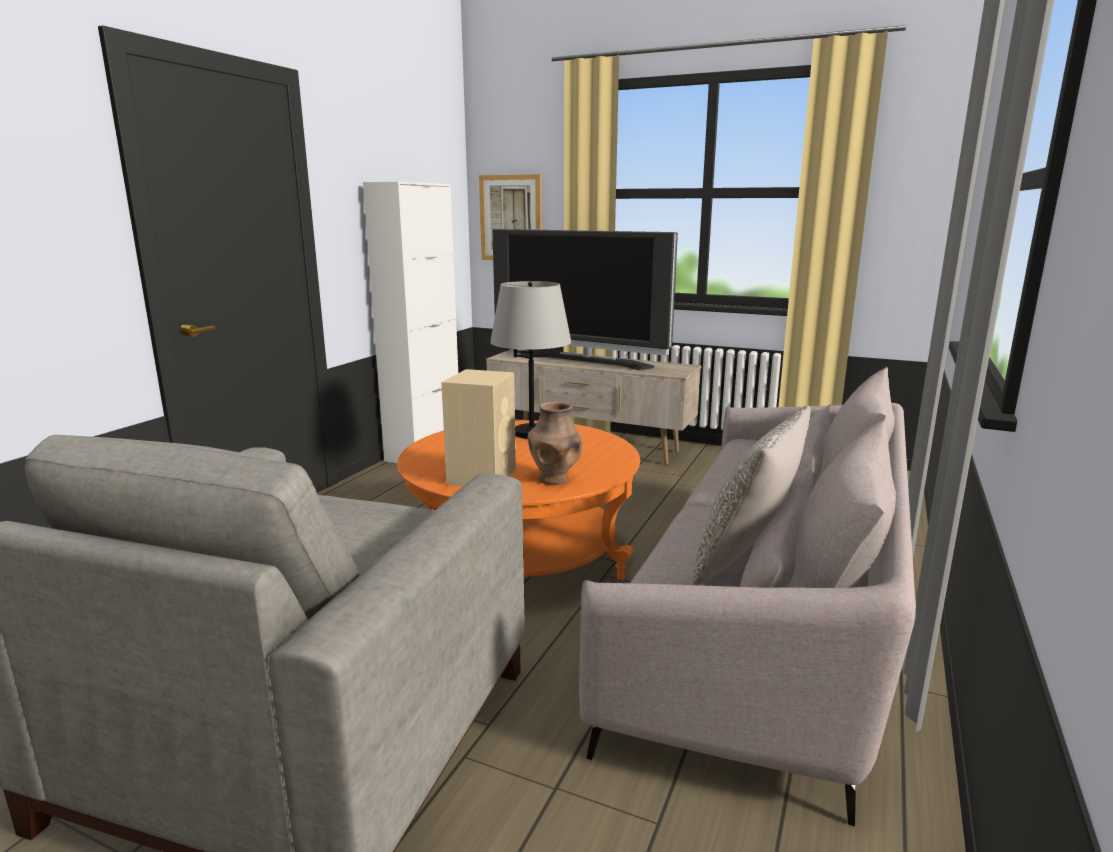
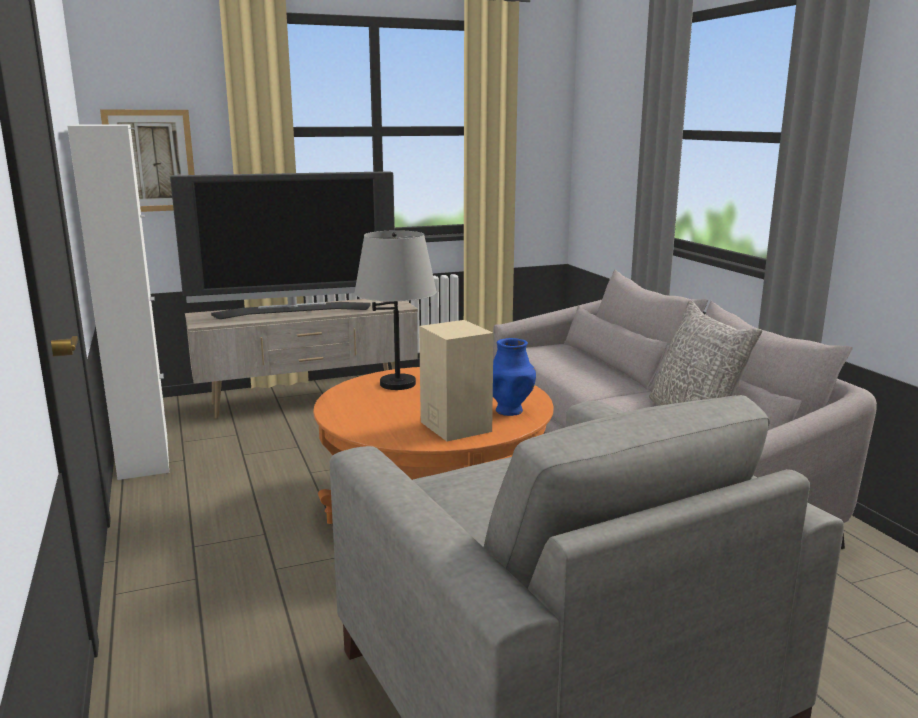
camera: 45 degrees left, 0 degrees up
brown vase [527,402,582,485] -> blue vase [493,338,536,416]

